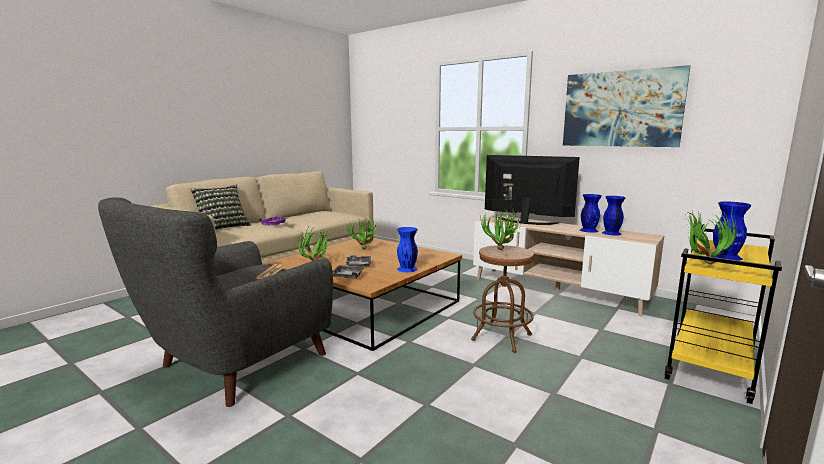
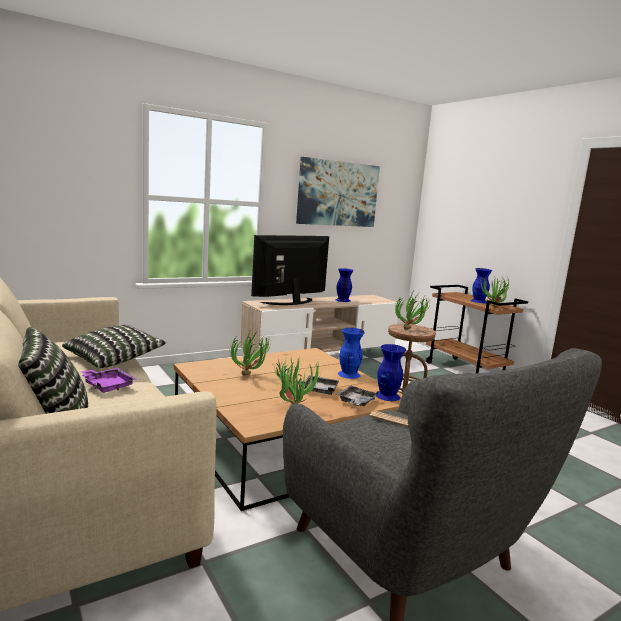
camera: 70 degrees left, 0 degrees up
blue vase [602,196,625,236] -> blue vase moved to [376,344,406,401]
yellow cart [665,228,782,404] -> brown cart [426,285,528,373]
none -> pillow [62,325,166,368]

